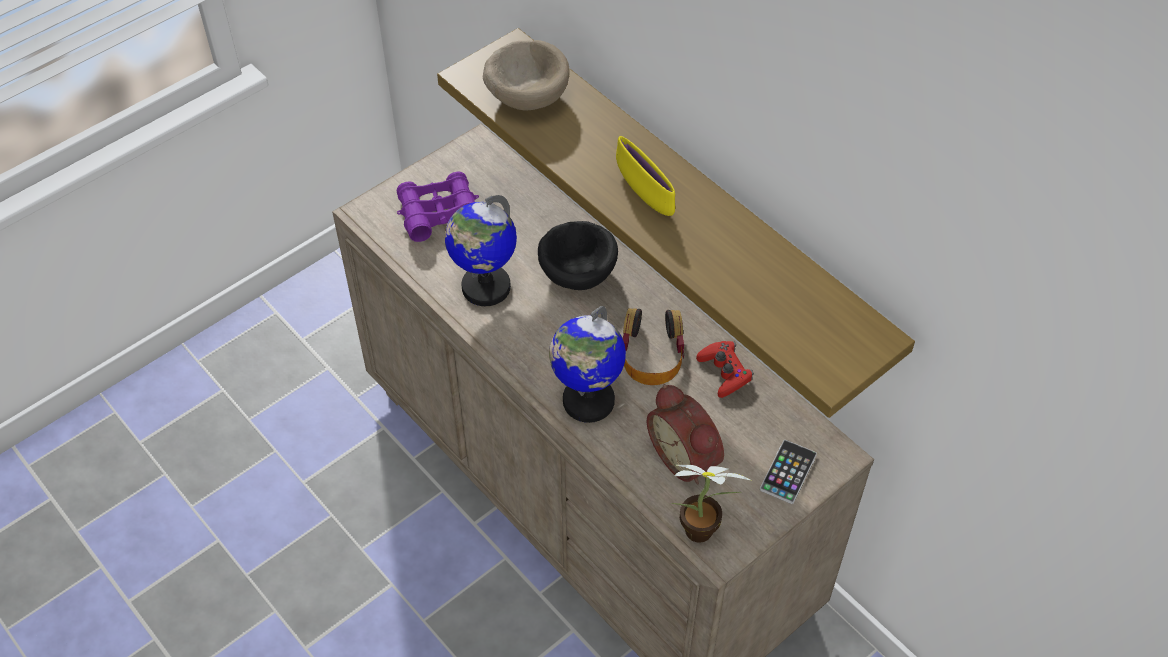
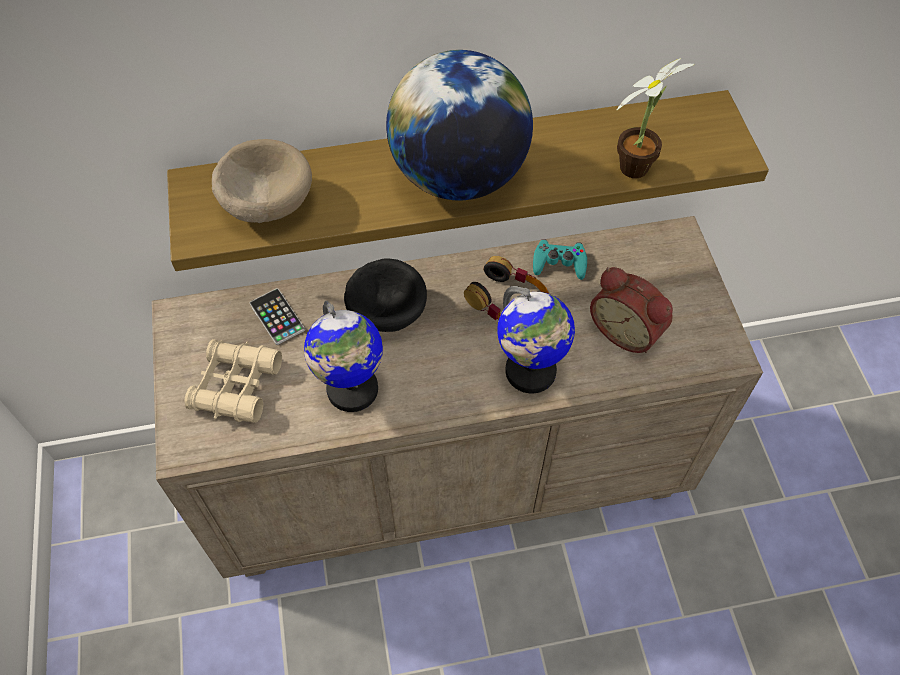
camera: 60 degrees left, 5 degrees up
purple binoculars [396,171,479,242] -> beige binoculars [184,339,282,423]
yellow bowl [616,136,675,216] -> globe [386,50,533,200]
alarm clock [647,384,724,484] -> alarm clock turned 45 degrees clockwise [590,267,673,353]
potted plant [671,465,752,543] -> potted plant moved to [616,58,694,178]
red game controller [696,341,754,398] -> turquoise game controller [533,239,587,280]
phone [760,440,817,504] -> phone moved to [250,288,305,345]

